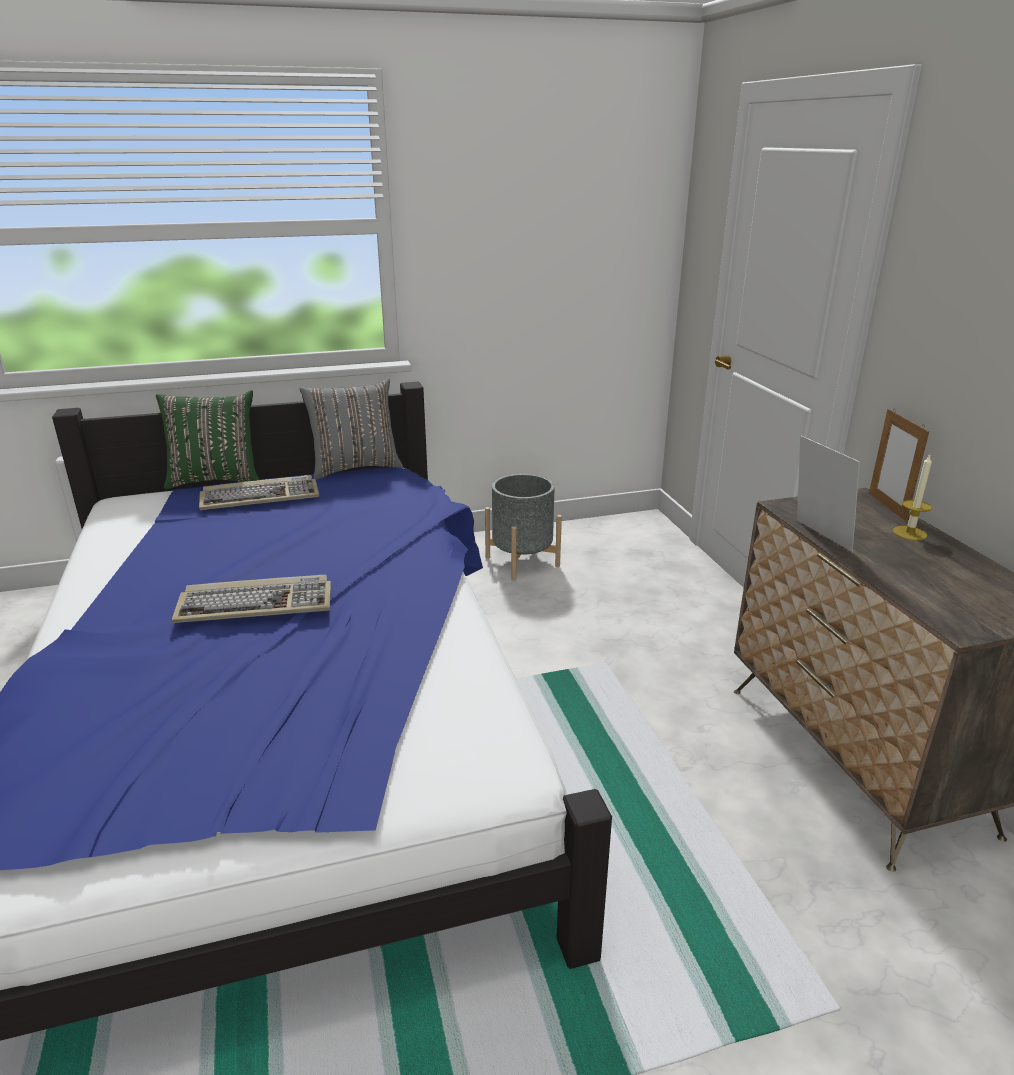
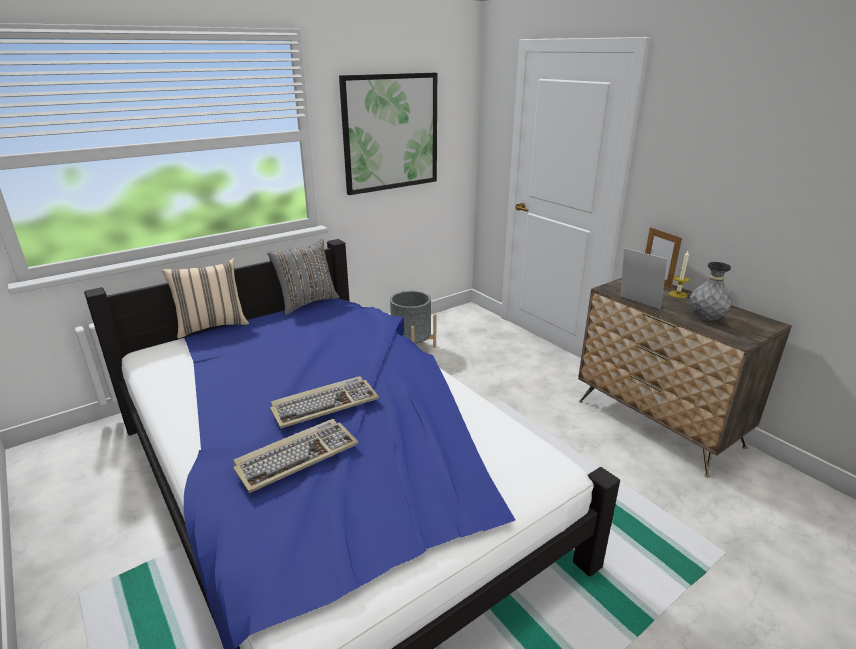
camera: 20 degrees left, 0 degrees up
green pillow [156,390,260,489] -> beige pillow [162,258,249,339]
keyboard [199,475,319,510] -> keyboard moved to [233,419,359,493]
none -> picture [339,73,437,195]
none -> grey vase [689,262,732,321]

